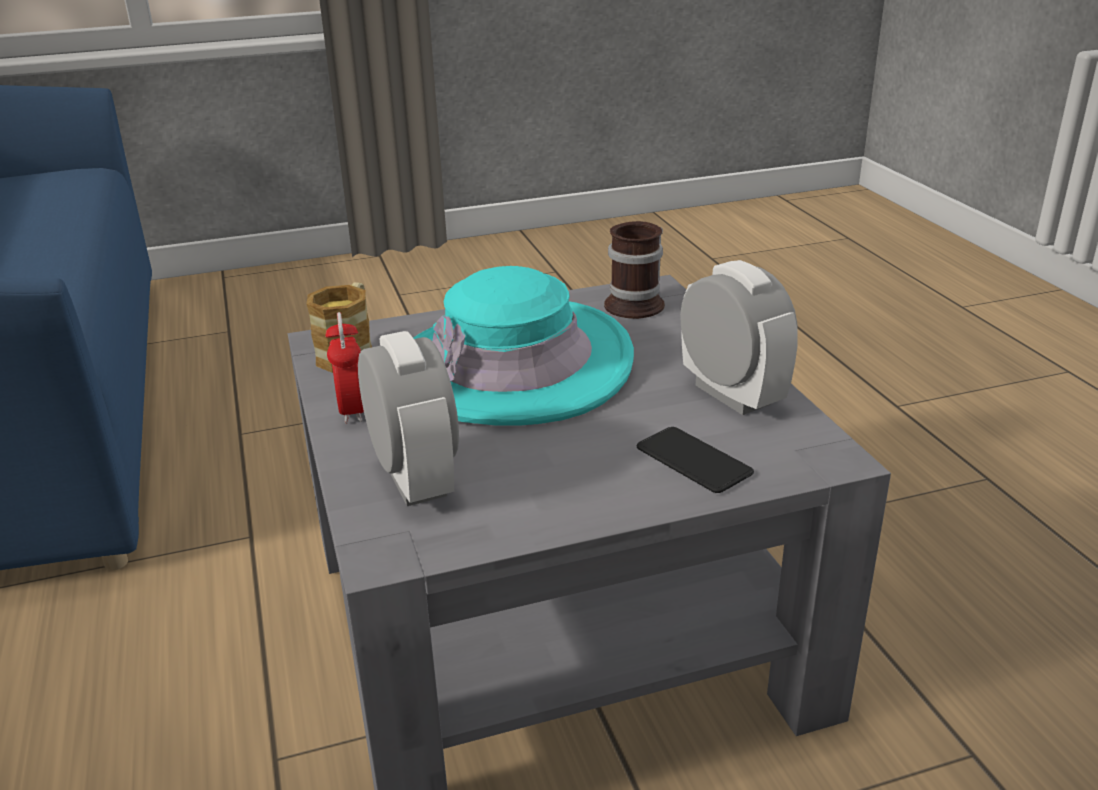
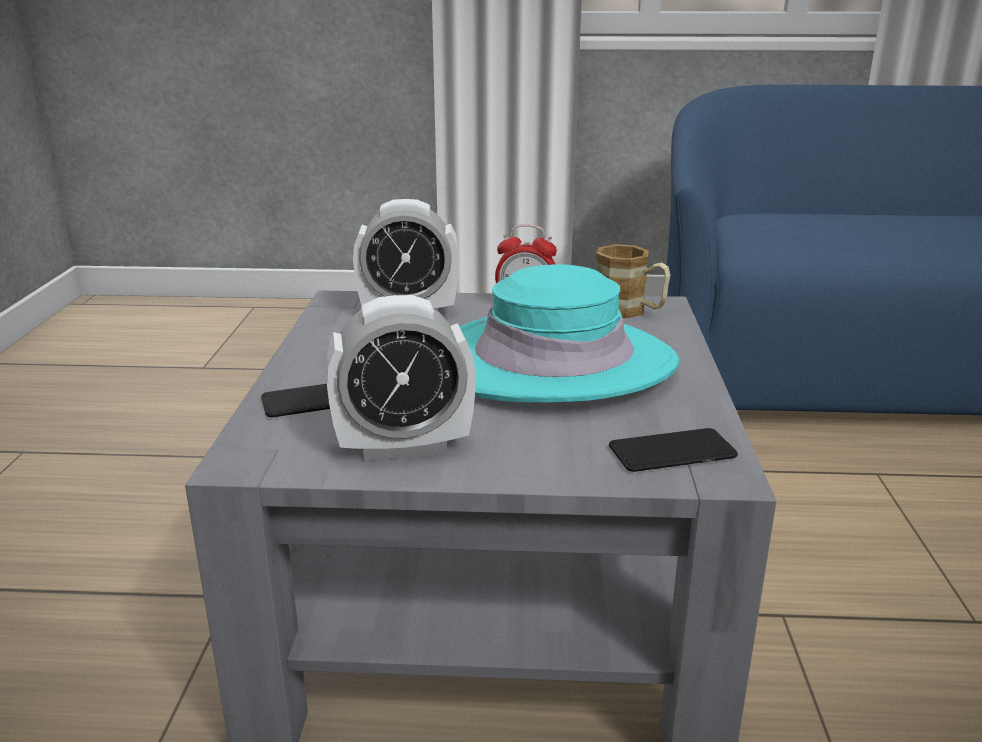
camera: 110 degrees right, 5 degrees down
mug [604,221,665,319] -> phone [609,428,738,472]

